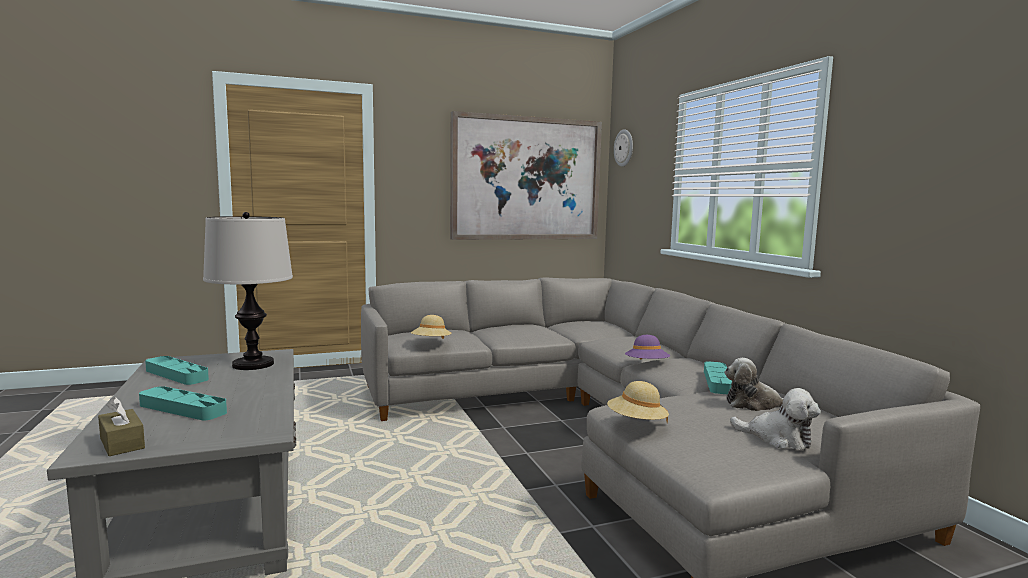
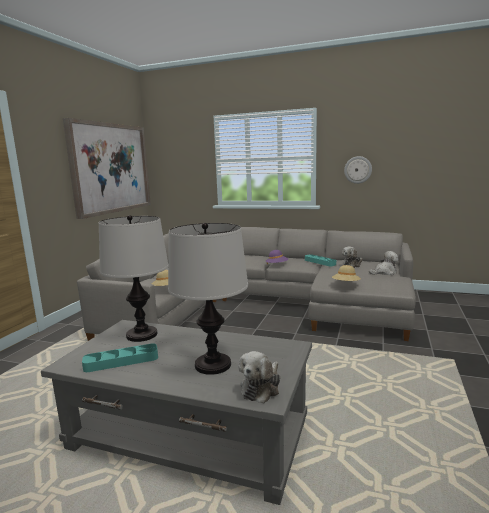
camera: 50 degrees left, 5 degrees up
brown tissue box [98,397,145,456] -> plush toy [239,351,280,404]
turquoise tray [139,386,227,420] -> table lamp [168,223,248,375]
wall clock [614,129,633,167] -> wall clock moved to [344,156,372,184]

